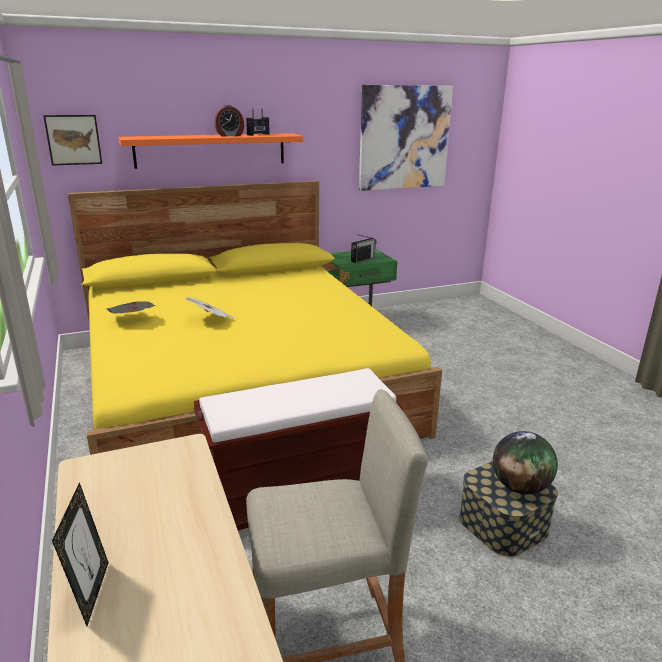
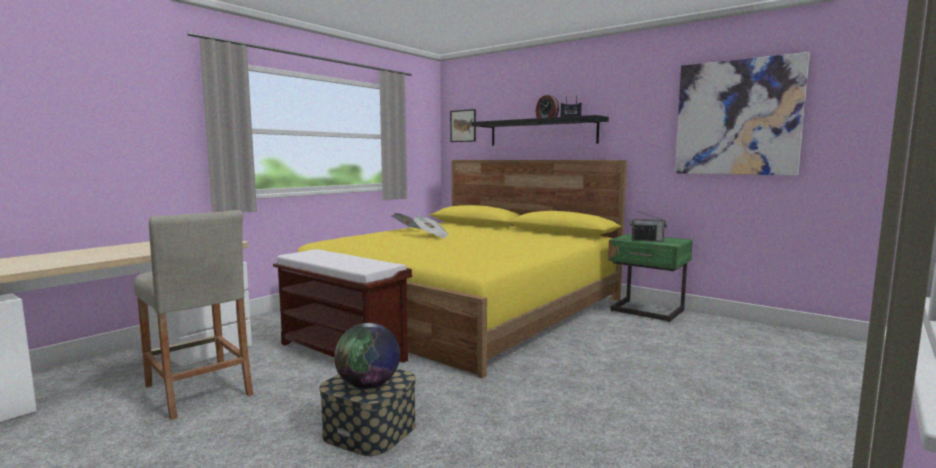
camera: 60 degrees right, 15 degrees down
picture frame [52,482,109,626] -> none
orange shelf [118,133,303,169] -> black shelf [471,115,609,146]

